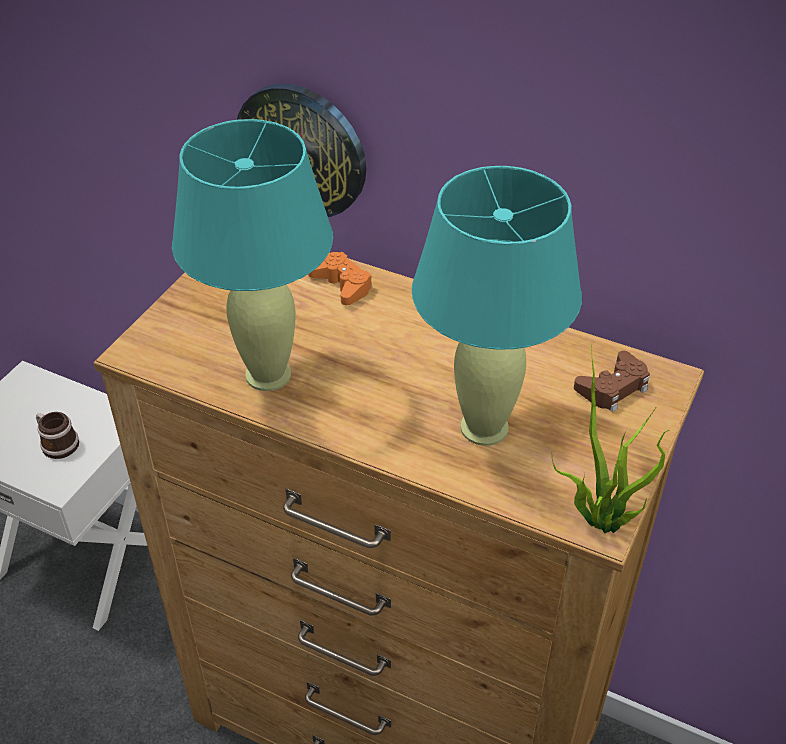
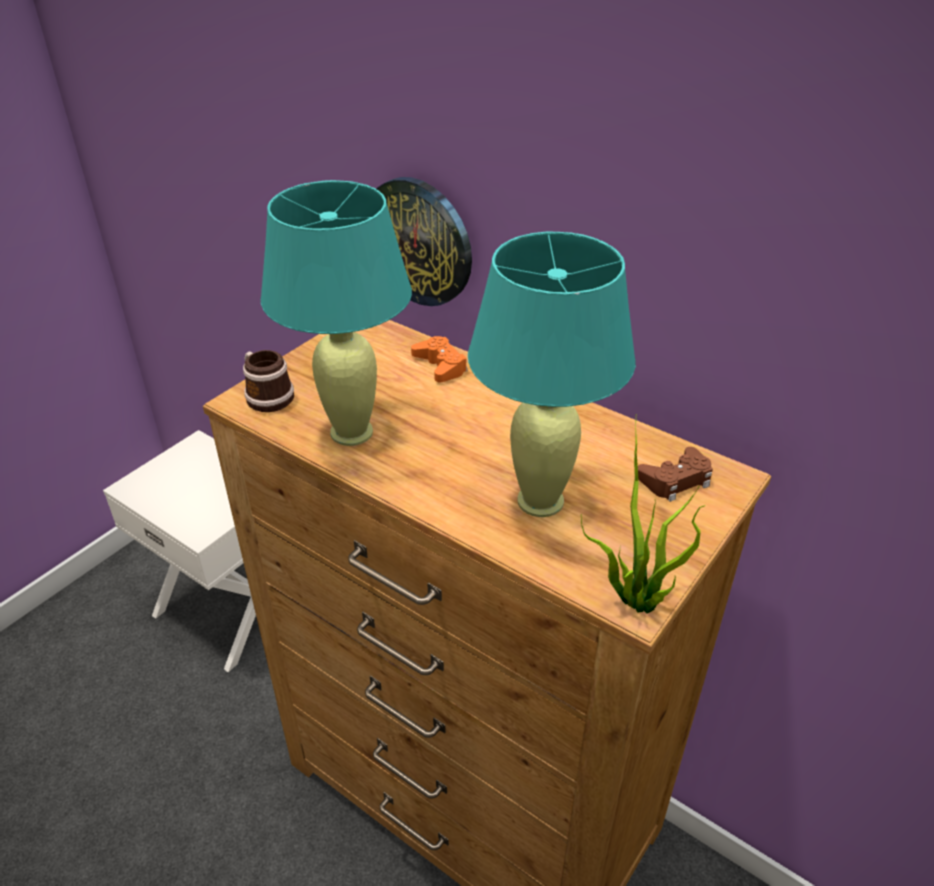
camera: 10 degrees right, 5 degrees down
mug [36,412,79,459] -> mug moved to [243,350,294,412]

